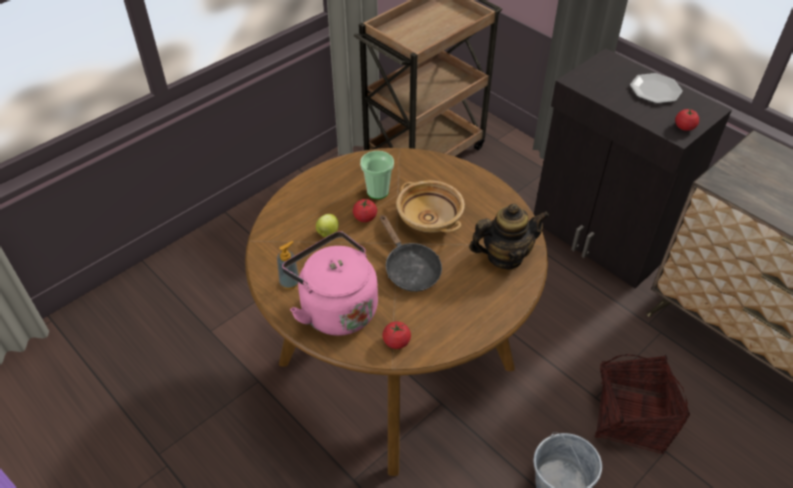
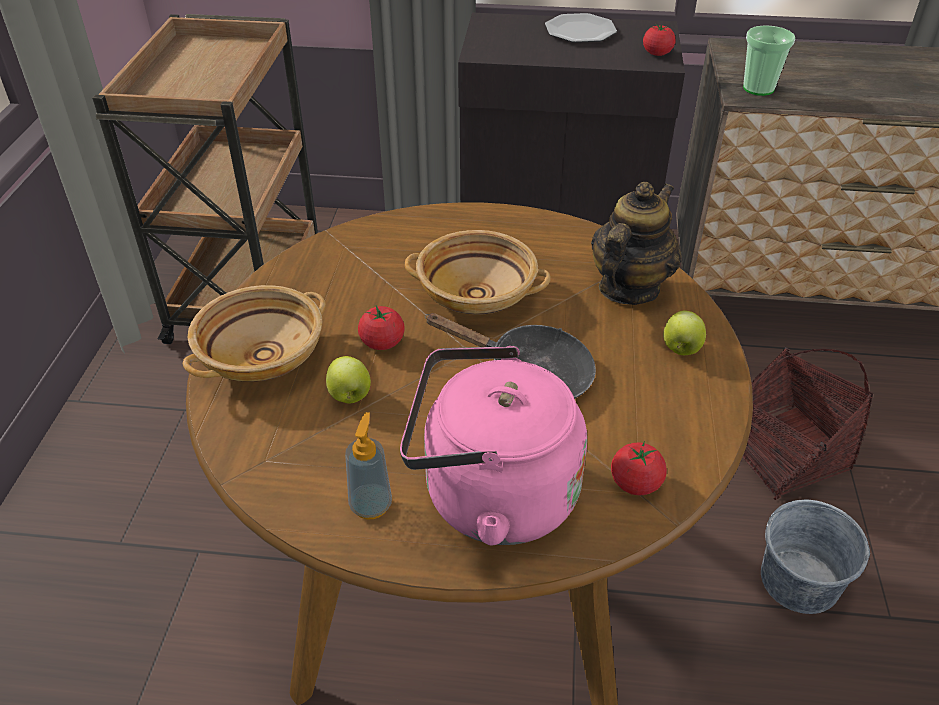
camera: 40 degrees left, 5 degrees down
cup [360,151,394,199] -> cup moved to [743,25,795,96]
none -> beige bowl [183,285,326,382]
none -> apple [663,310,706,355]

